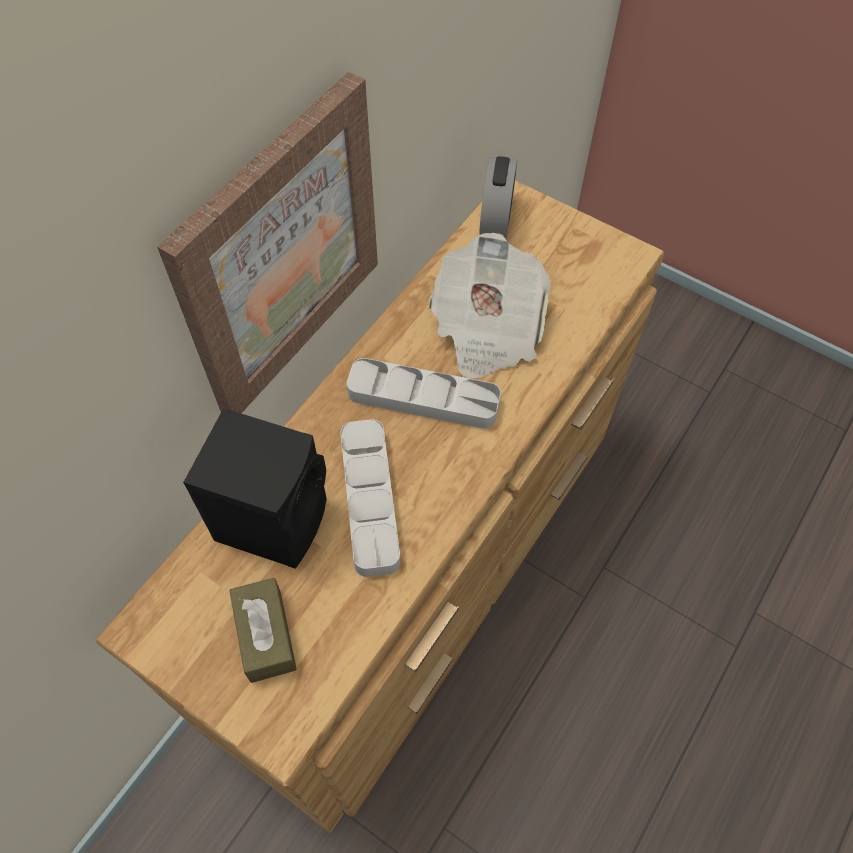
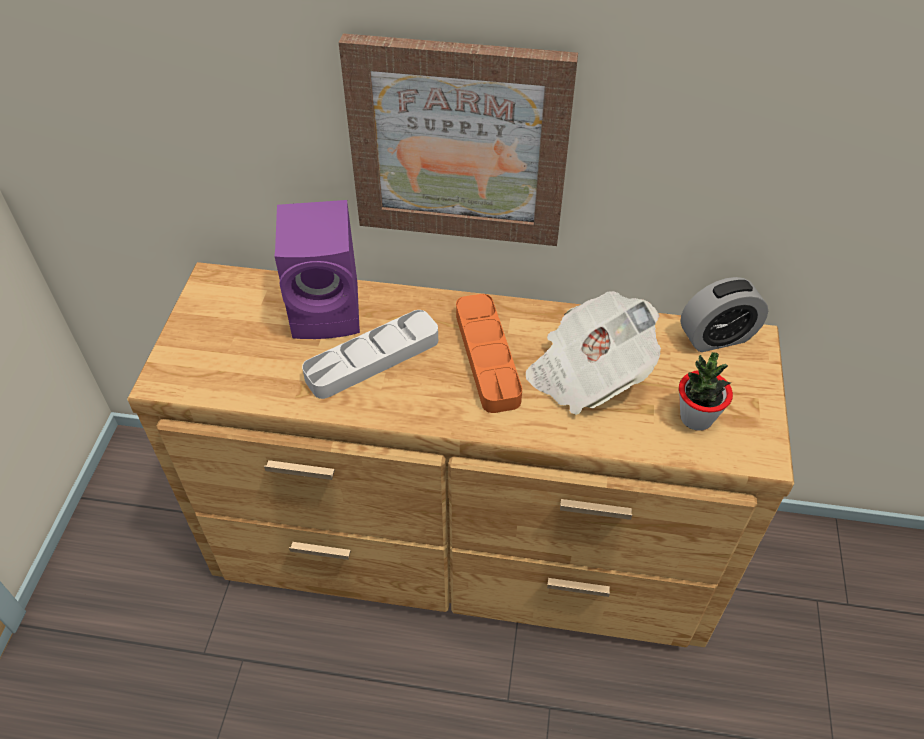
camera: 65 degrees right, 10 degrees down
black speaker [183,408,327,569] -> purple speaker [275,200,360,339]
brown tissue box [229,578,297,683] -> none
grey tray [347,358,501,429] -> orange tray [456,294,522,413]
none -> potted plant [679,352,733,431]

